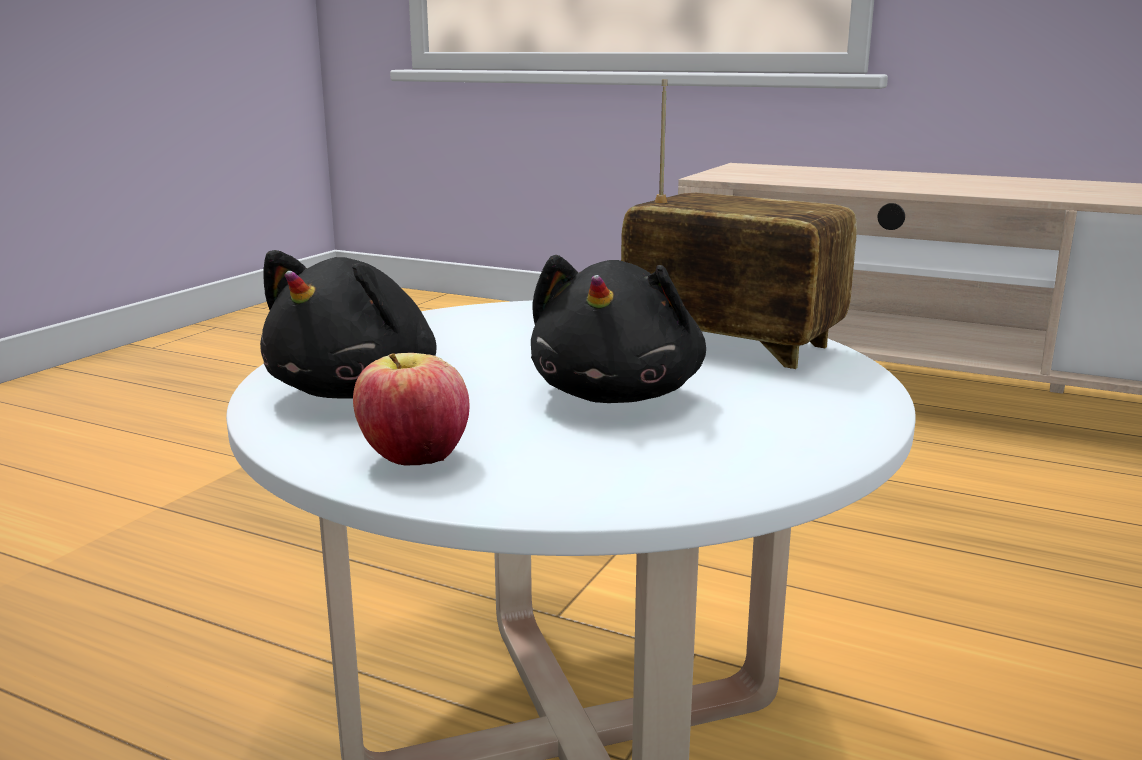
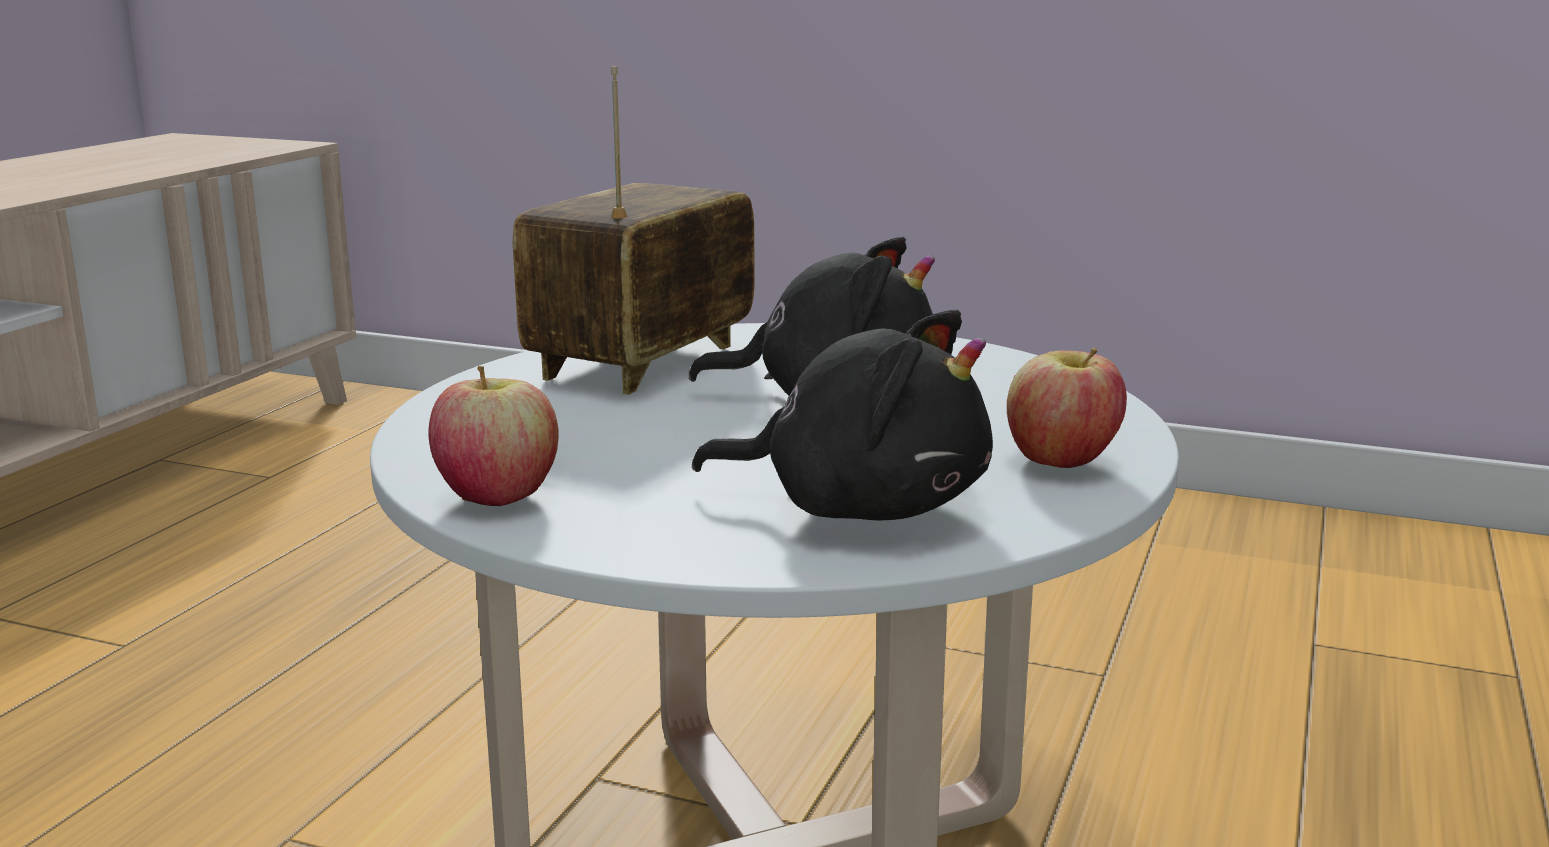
camera: 95 degrees left, 0 degrees up
none -> apple [429,366,558,506]

